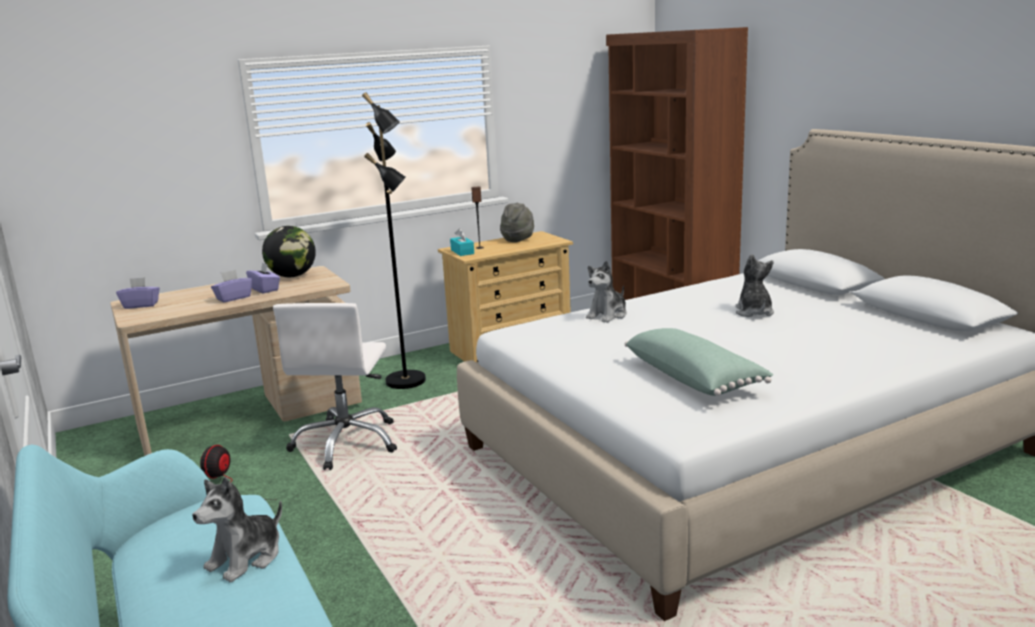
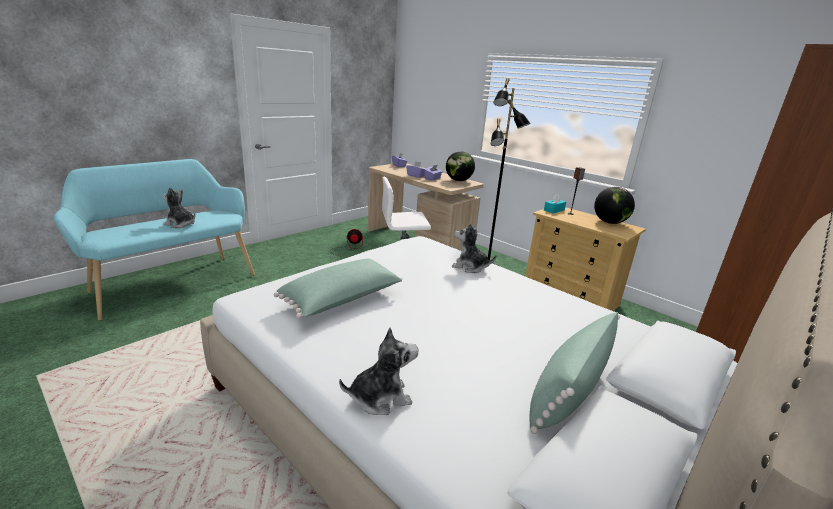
camera: 70 degrees right, 5 degrees up
grey hat [500,203,534,242] -> globe [594,187,635,224]
plush toy [736,254,774,317] -> plush toy moved to [339,327,418,415]
none -> green pillow [529,312,620,434]

